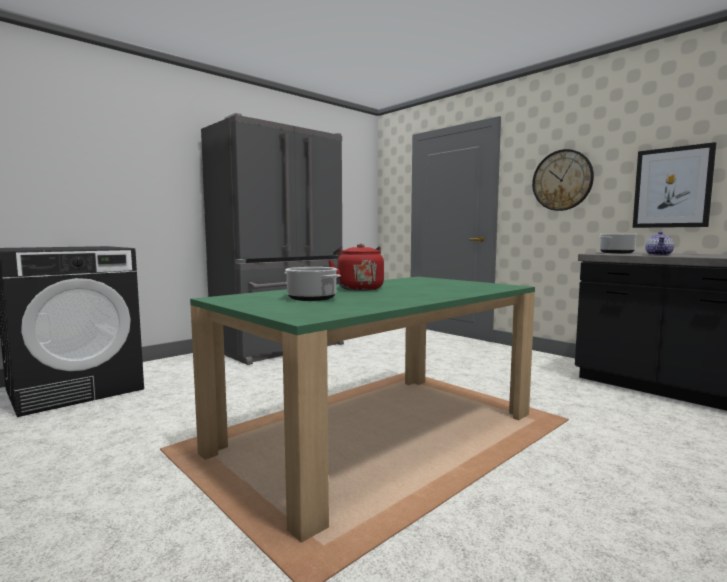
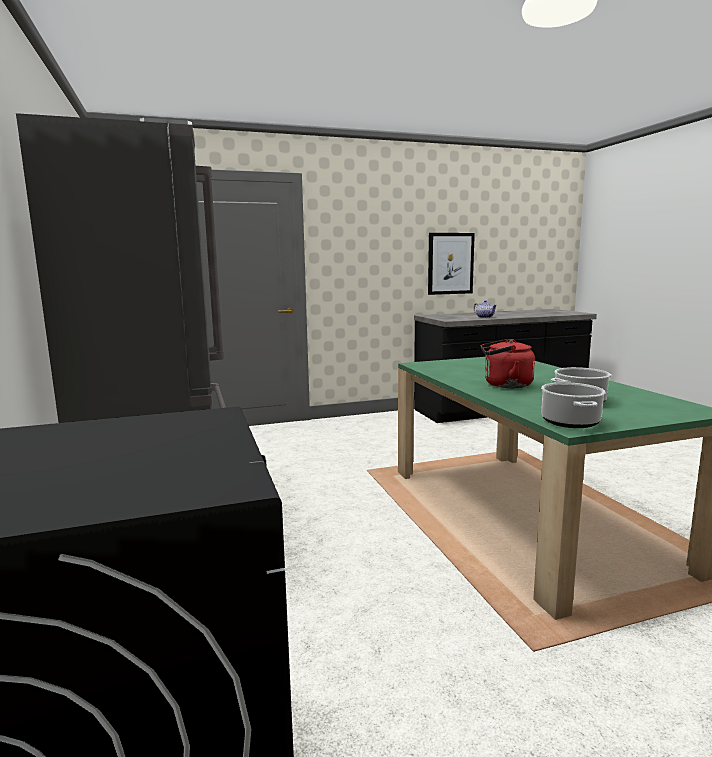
camera: 65 degrees left, 5 degrees up
wall clock [532,149,594,211] -> none
cooking pot [599,234,637,253] -> cooking pot moved to [541,382,606,428]

